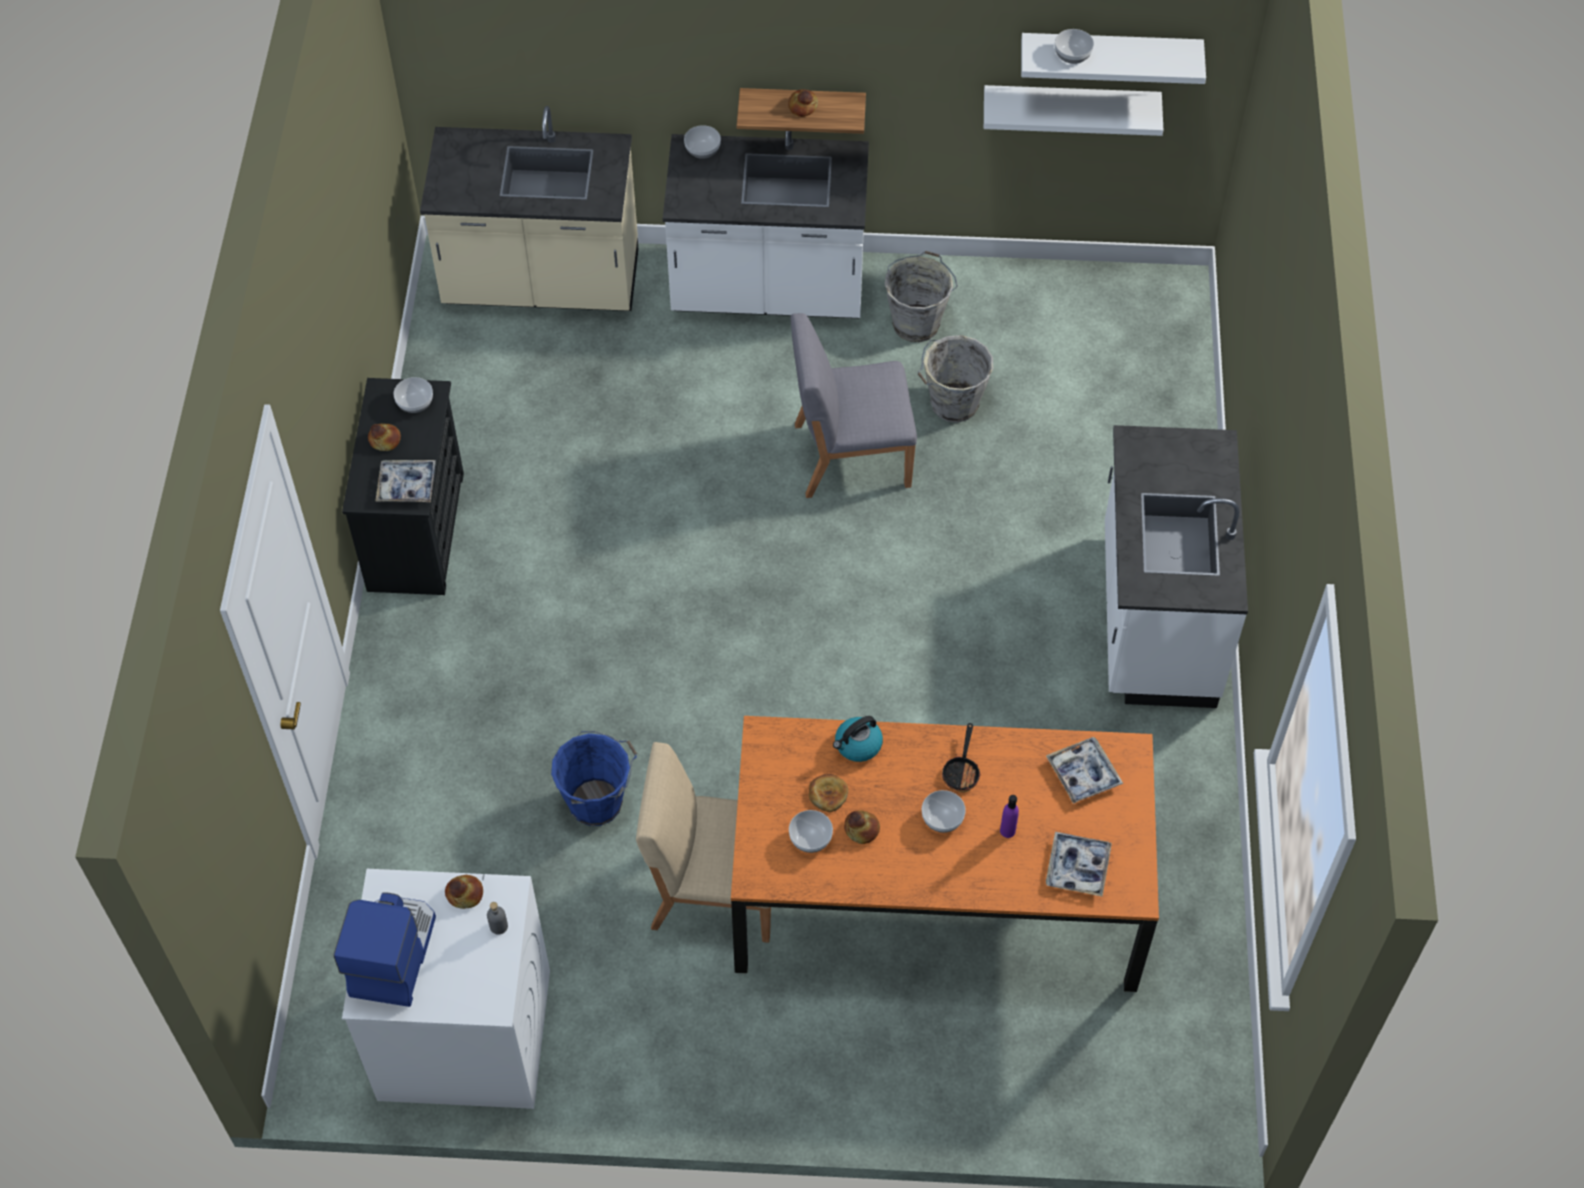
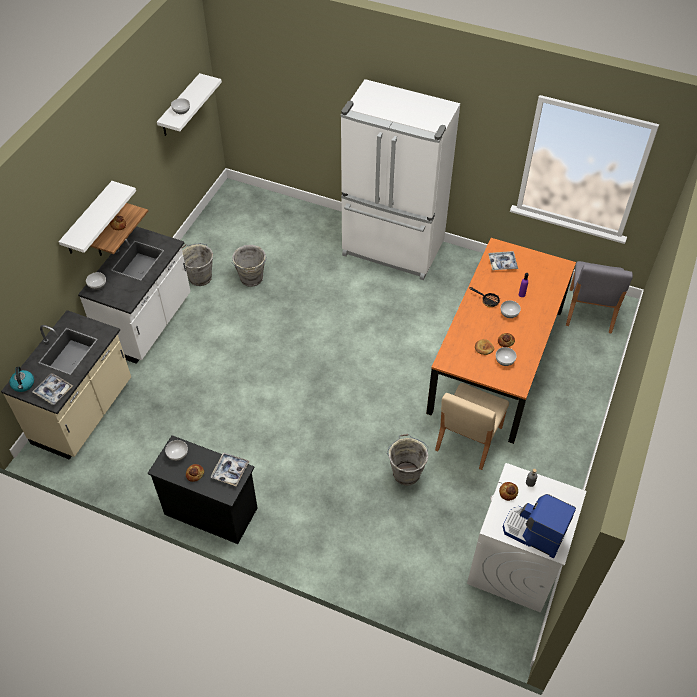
camera: 70 degrees left, 5 degrees down
blue bucket [551,731,637,826] -> grey bucket [387,434,429,486]
grey chair [791,313,917,498] -> grey chair moved to [566,261,633,334]
kettle [833,716,883,762] -> kettle moved to [9,367,34,392]
white shelf [984,85,1163,136] -> white shelf moved to [59,181,136,254]
tray [1046,832,1112,897] -> tray moved to [32,373,73,405]
white counter [1105,425,1248,708] -> white fridge [341,79,460,280]

